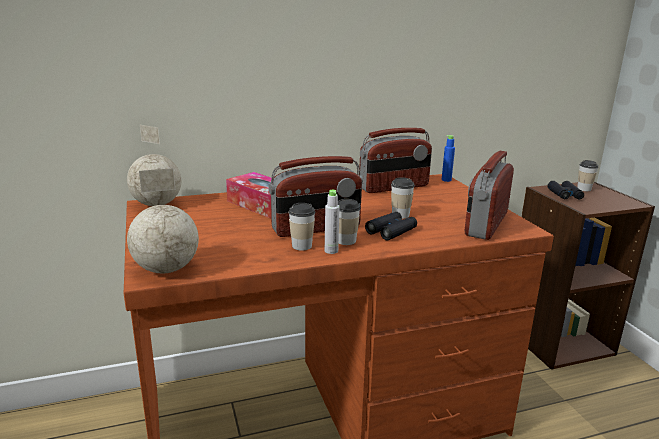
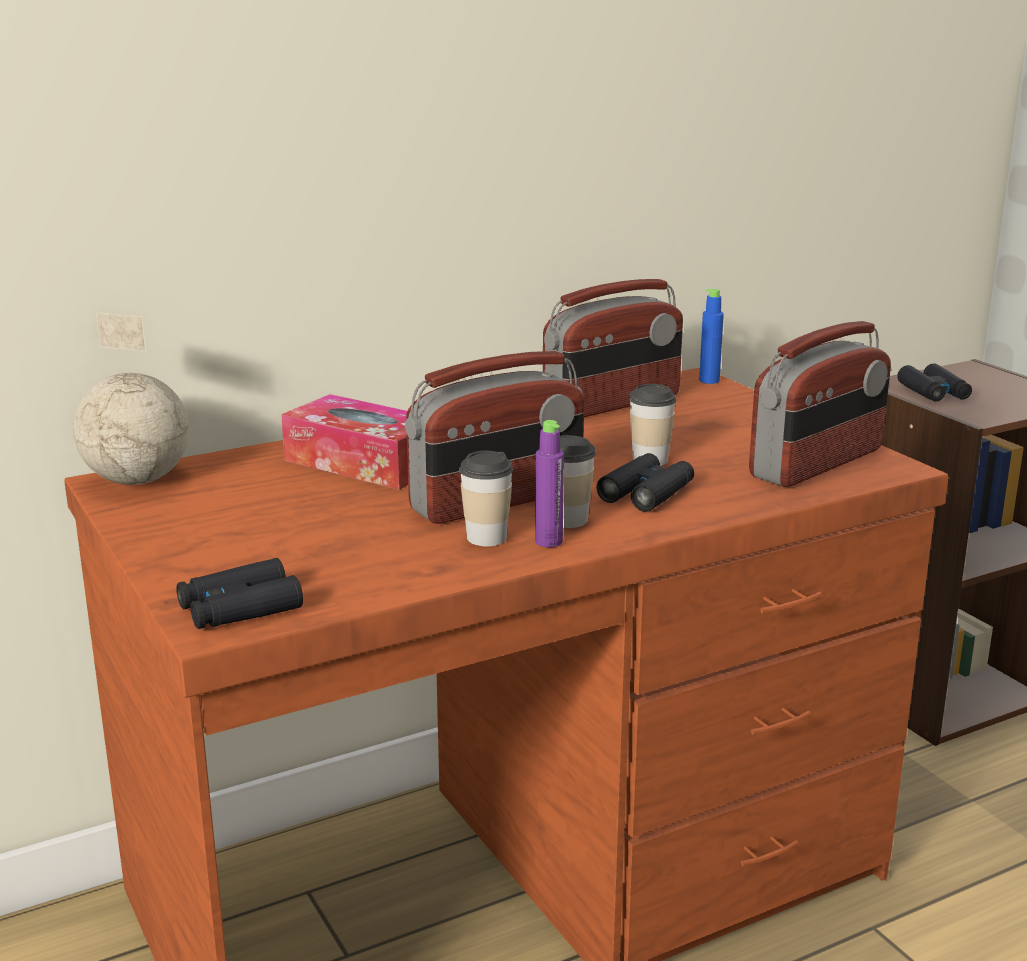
camera: 10 degrees left, 0 degrees up
globe [127,168,199,273] -> black binoculars [176,558,303,629]
grey bottle [325,190,340,254] -> purple bottle [535,420,564,547]
radio [464,151,514,240] -> radio turned 150 degrees counterclockwise [749,321,891,487]
cup [577,160,599,191] -> none

